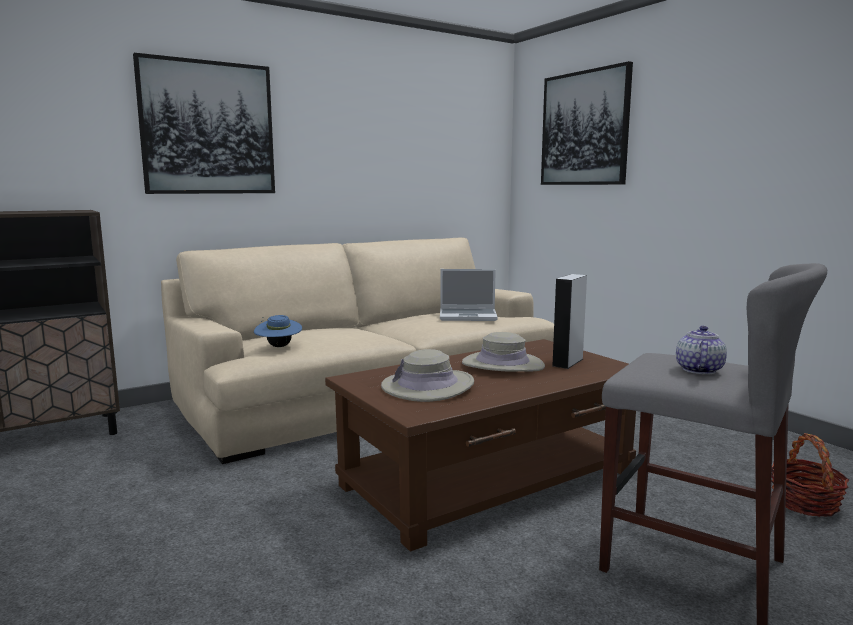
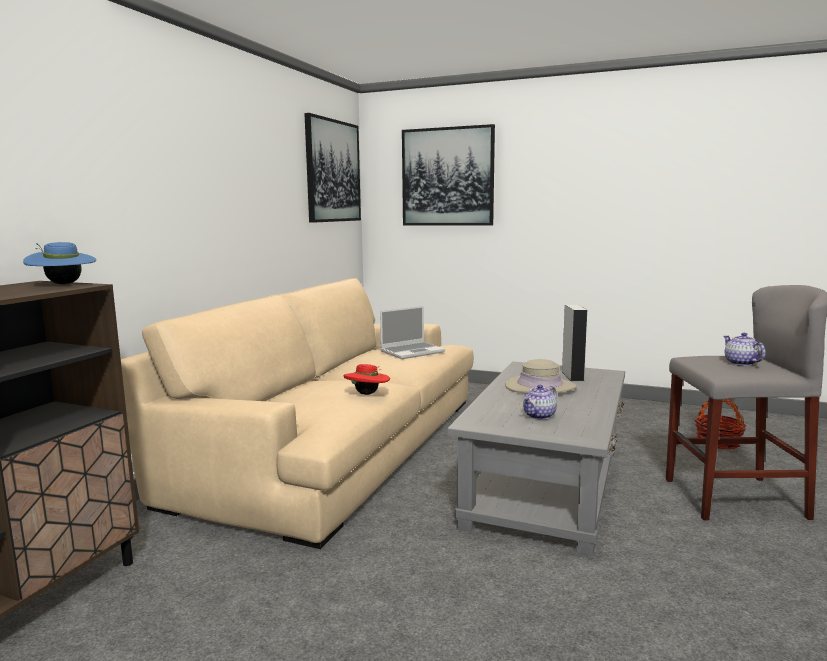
camera: 35 degrees left, 0 degrees up
picture [133,53,275,194] -> picture moved to [304,113,361,223]
blue hat [254,315,302,347] -> blue hat moved to [23,242,96,284]
brown coffee table [325,339,636,551] -> grey coffee table [447,361,625,556]
beige hat [381,349,474,402] -> teapot [523,385,557,420]
none -> red hat [344,364,390,395]

